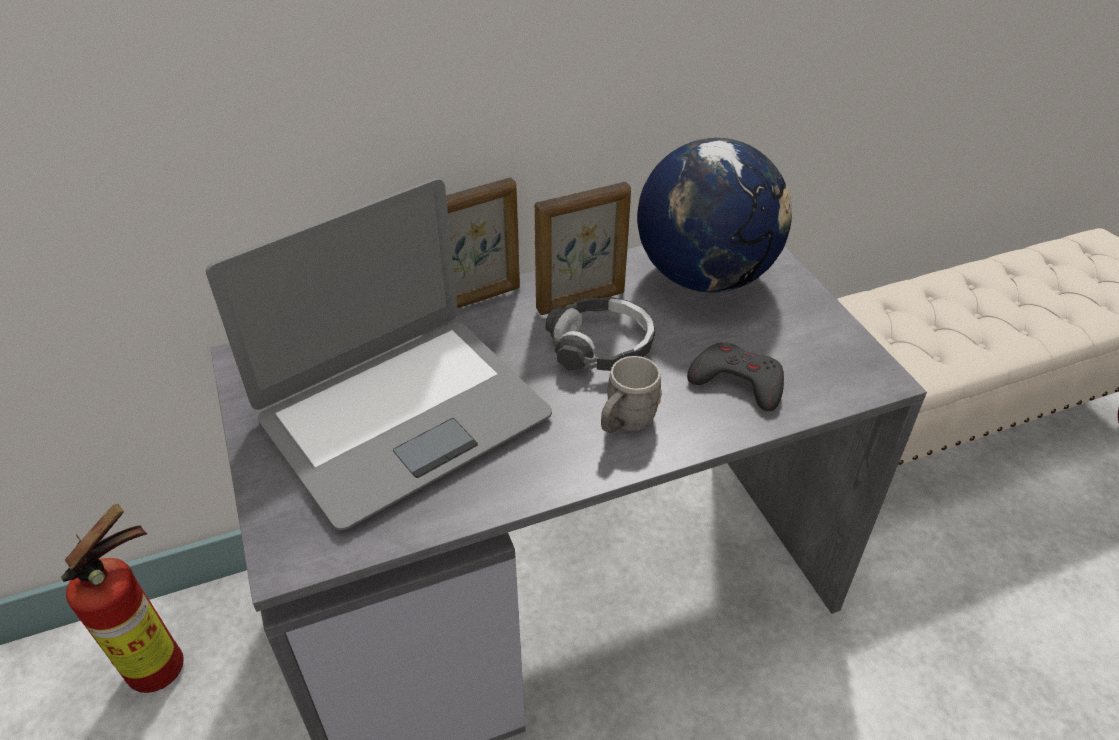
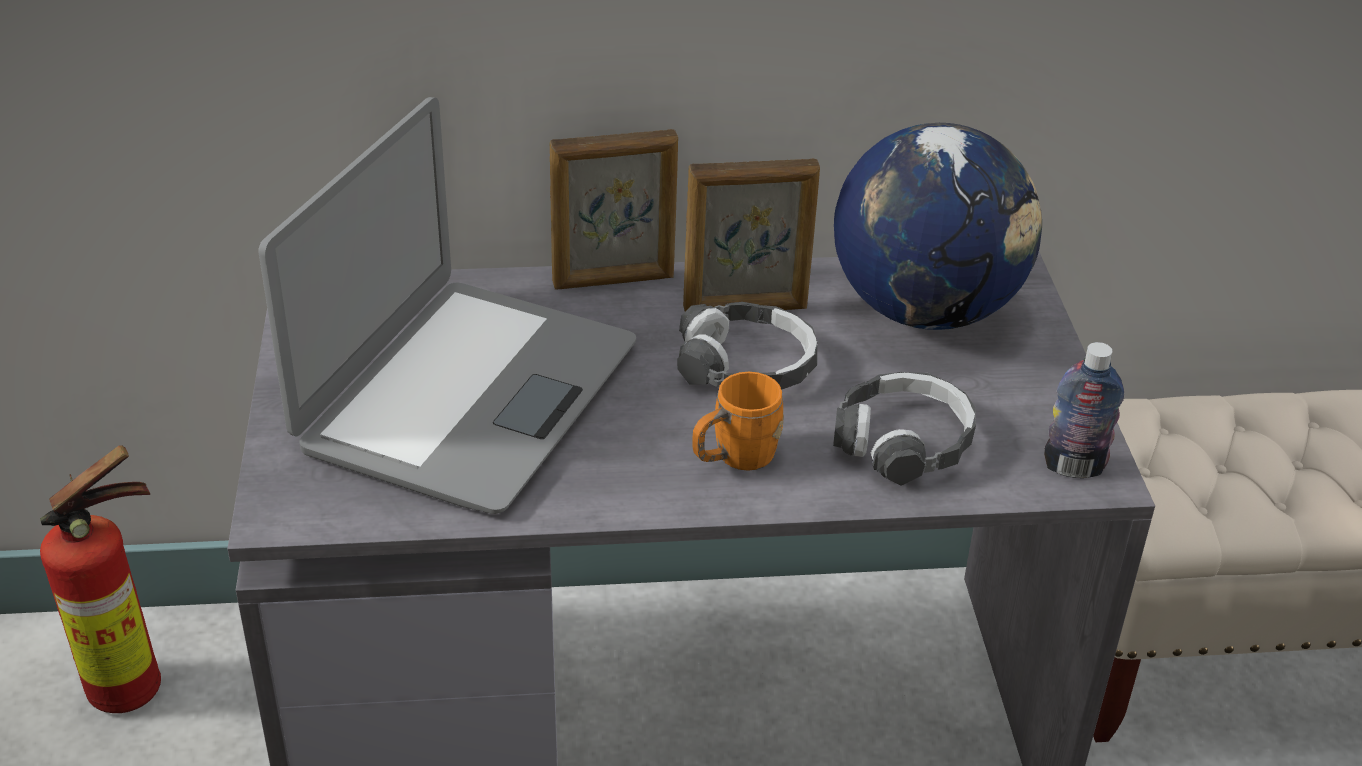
camera: 15 degrees right, 5 degrees down
laptop [206,178,552,531] -> laptop turned 45 degrees counterclockwise [259,97,636,514]
grey mug [601,356,662,433] -> orange mug [692,372,784,471]
grey game controller [687,342,784,411] -> headphones [833,372,976,486]
none -> bottle [1044,342,1124,478]

